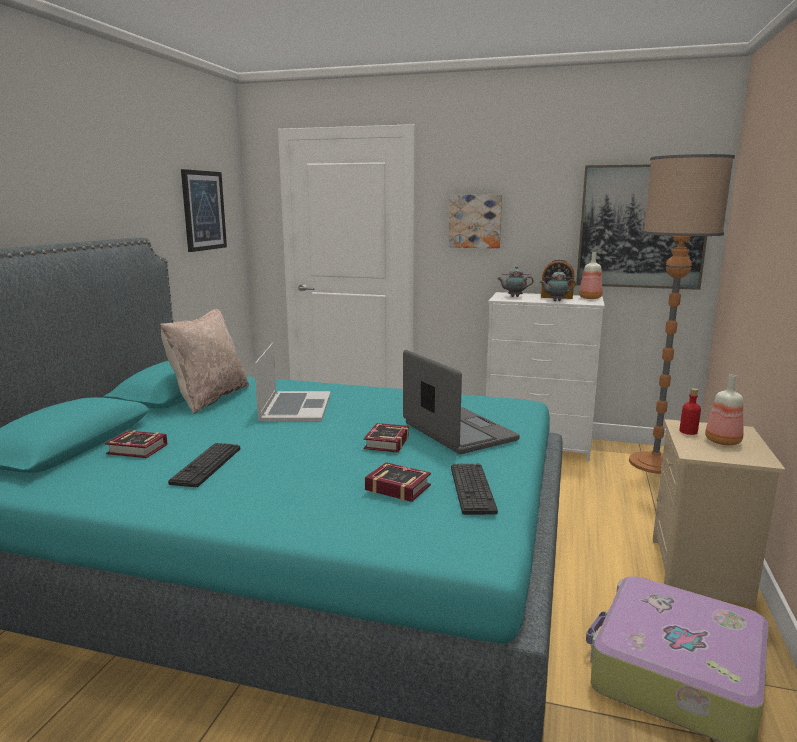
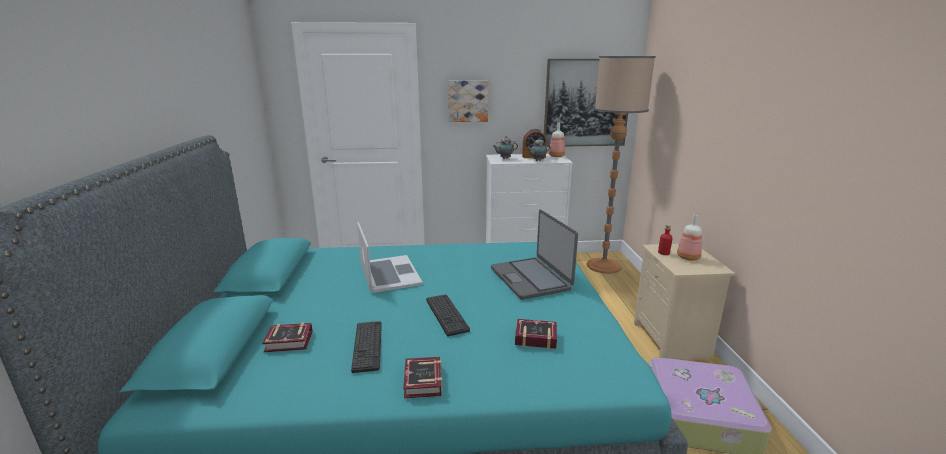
camera: 20 degrees left, 5 degrees up
beige pillow [160,309,249,414] -> none
picture [181,169,227,252] -> none
book [364,423,409,453] -> book moved to [403,357,442,399]
laptop [403,350,520,454] -> laptop turned 150 degrees counterclockwise [491,210,578,300]
keyboard [451,464,498,515] -> keyboard moved to [426,294,470,336]

